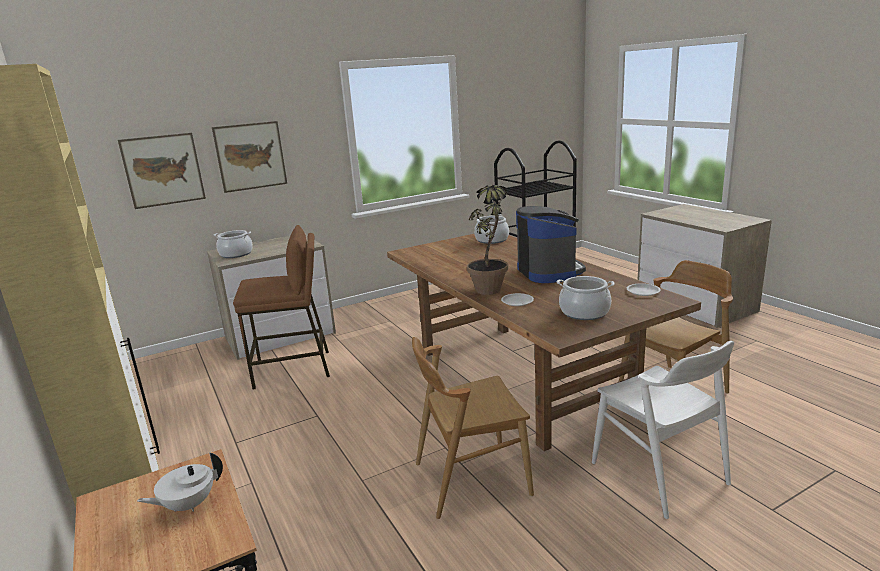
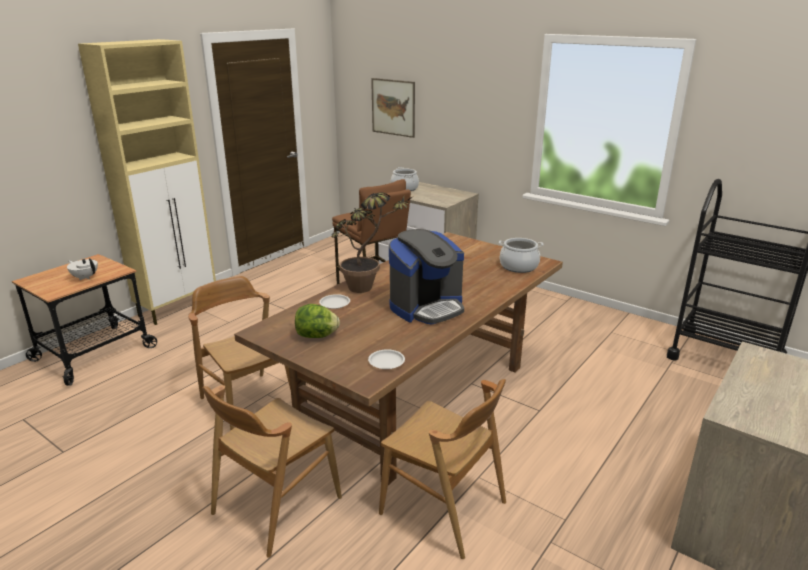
camera: 65 degrees right, 5 degrees up
picture [212,121,287,193] -> none
cooking pot [557,276,615,320] -> lettuce [295,304,340,338]
white chair [592,341,734,519] -> brown chair [202,385,342,558]

